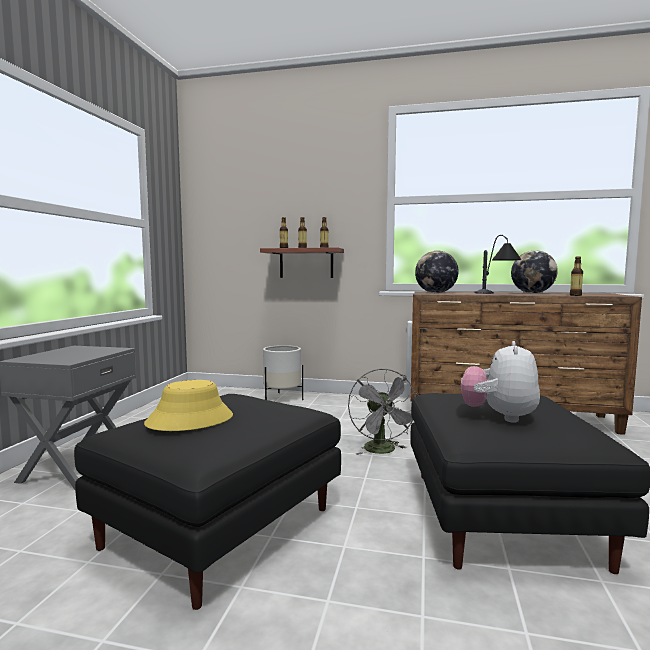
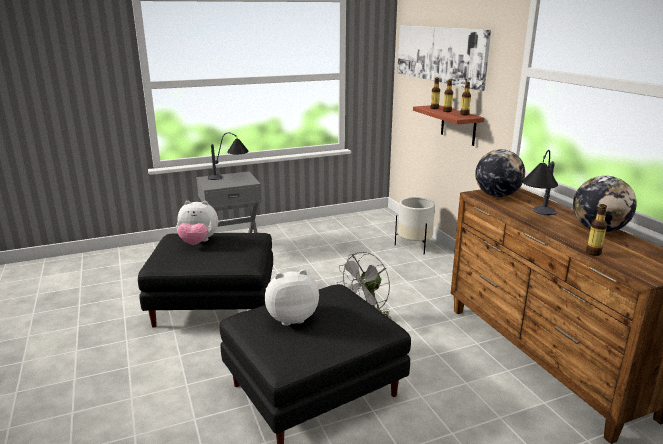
camera: 55 degrees right, 15 degrees up
yellow hat [144,380,233,431] -> plush toy [176,201,218,245]
none -> table lamp [207,132,249,180]
none -> picture [397,25,491,91]

